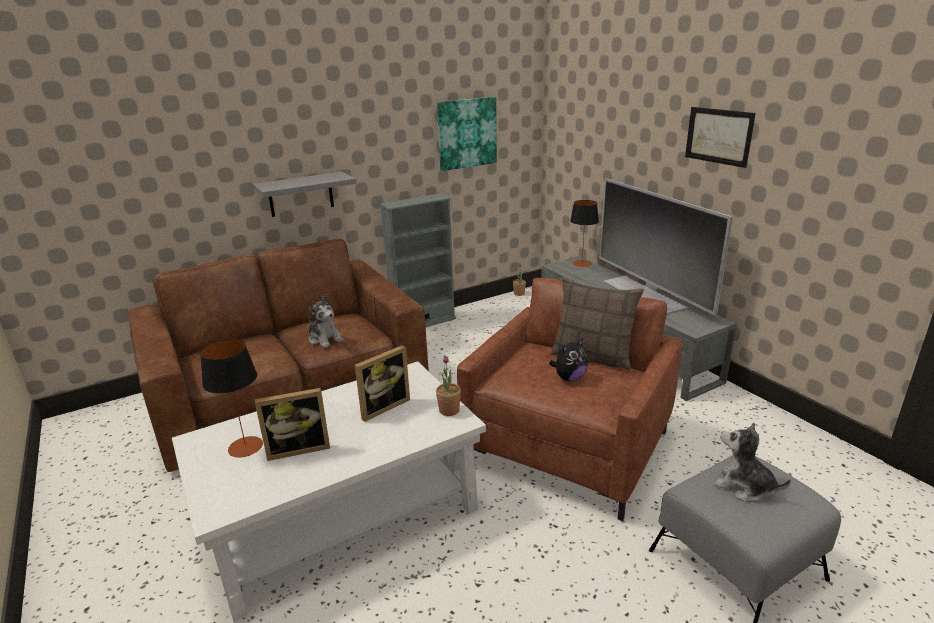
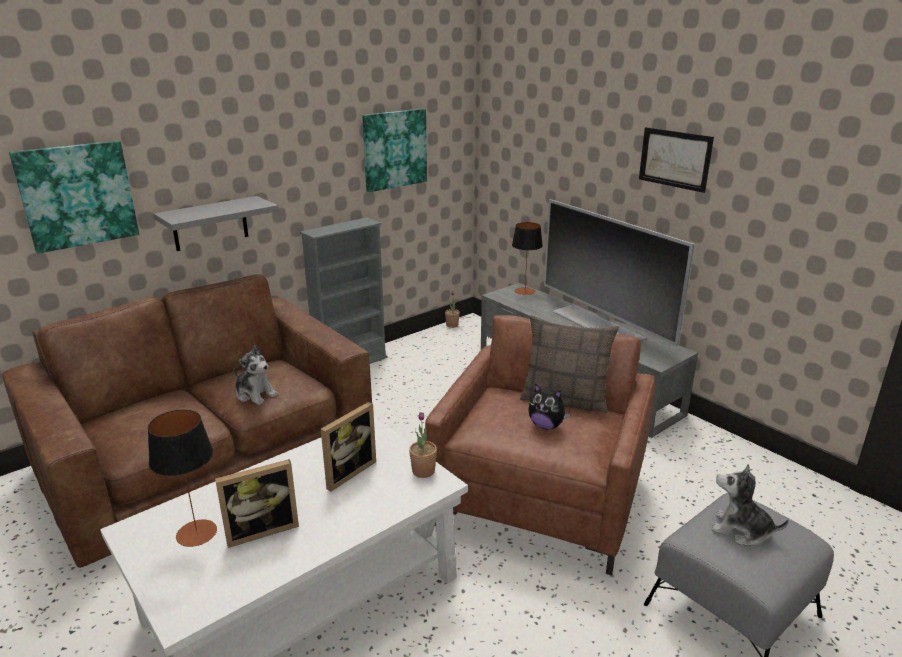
camera: 10 degrees left, 0 degrees up
plush toy [549,338,588,381] -> plush toy turned 75 degrees clockwise [528,384,571,429]
none -> picture [9,141,139,254]

